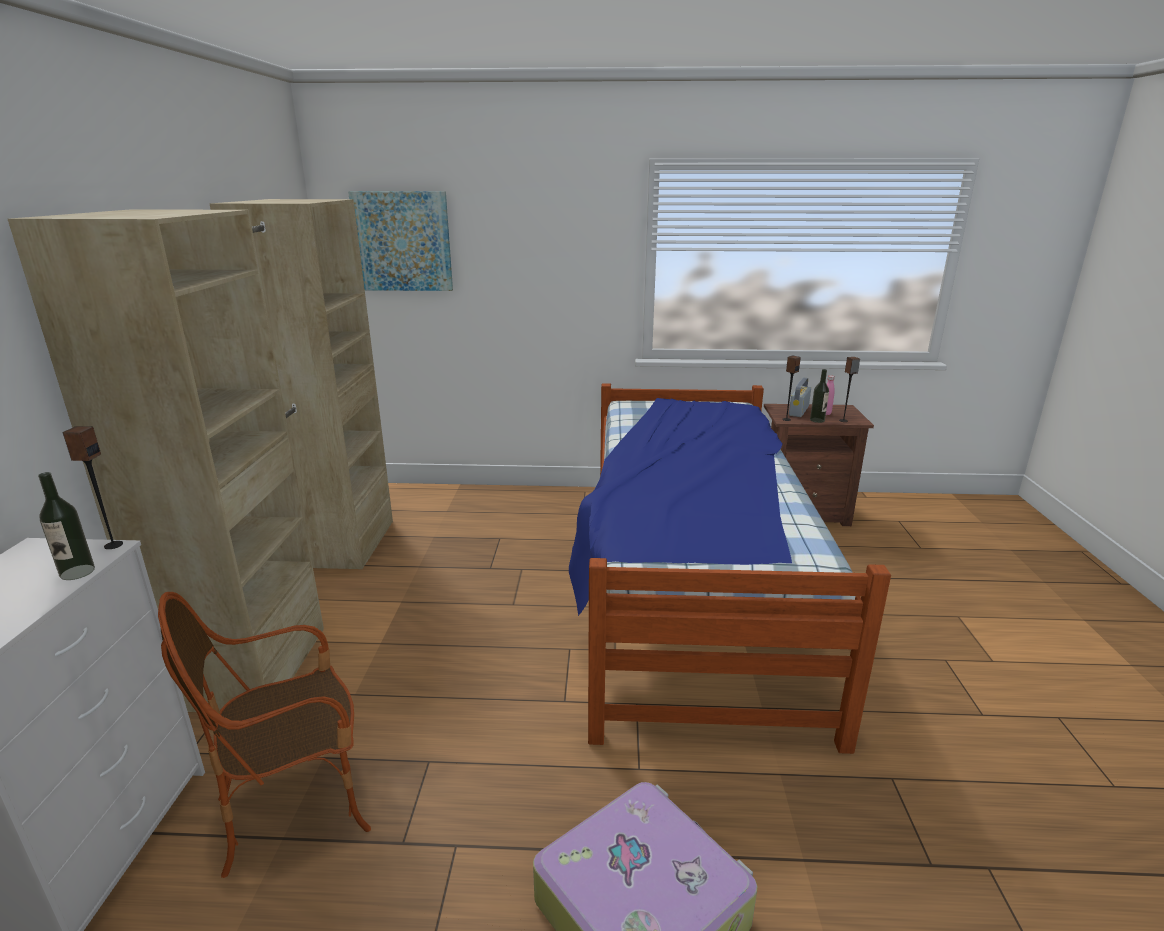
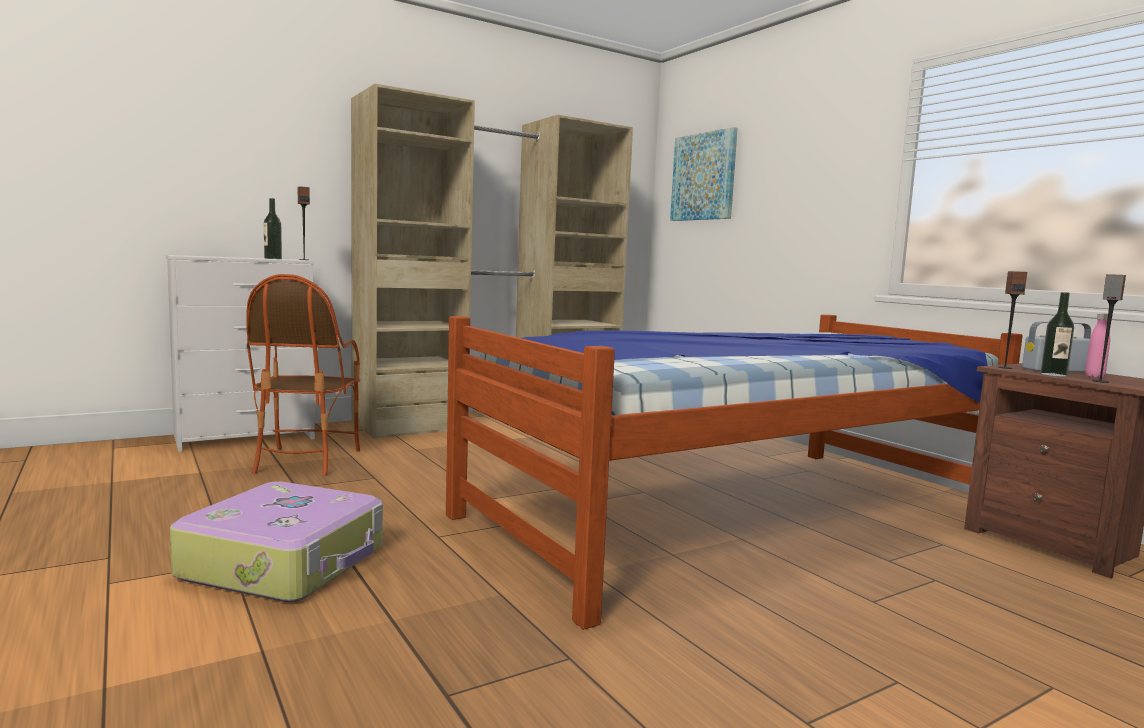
camera: 55 degrees right, 15 degrees down
armchair [158,592,371,878] -> armchair turned 120 degrees counterclockwise [247,274,360,475]

